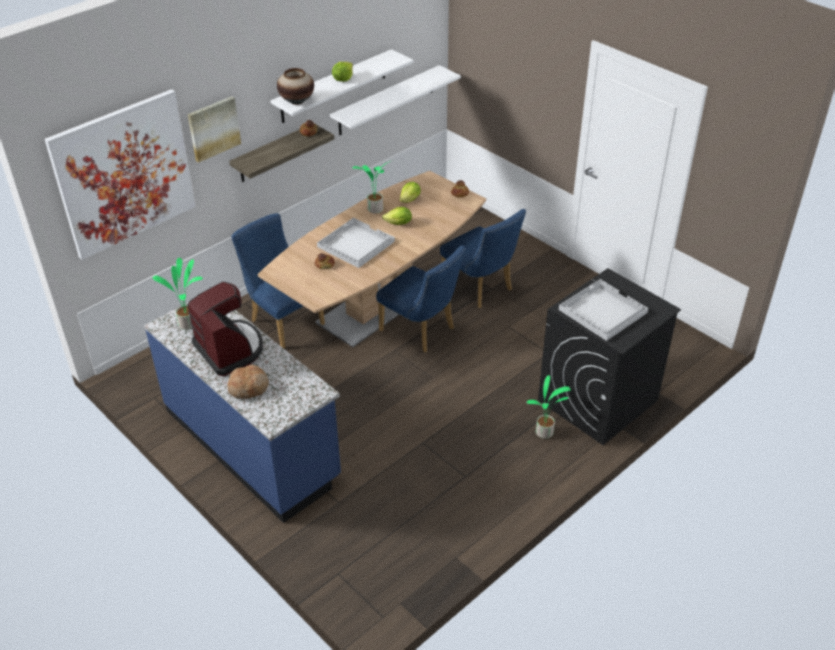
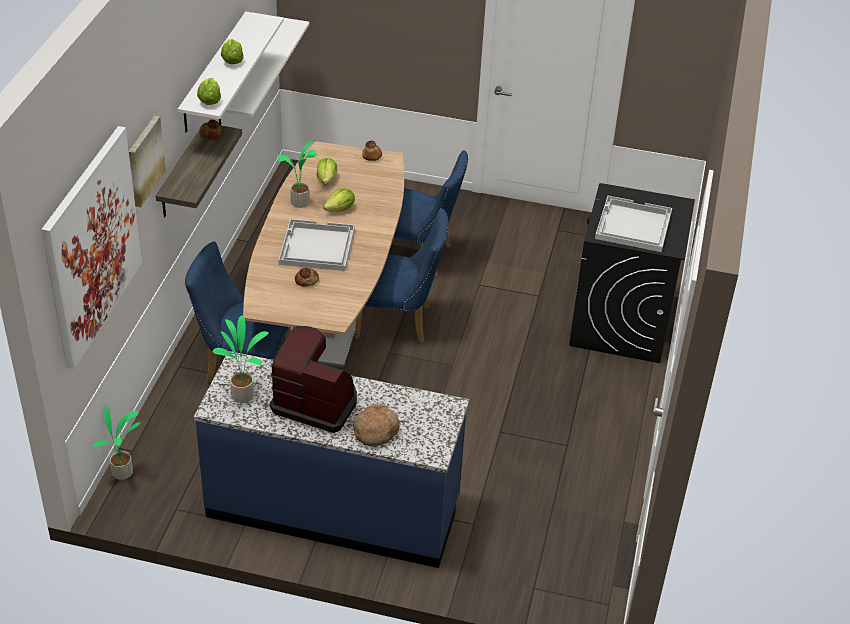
camera: 35 degrees left, 0 degrees up
vase [277,68,314,105] -> lettuce [197,78,221,105]
potted plant [526,375,571,439] -> potted plant moved to [93,406,140,480]

